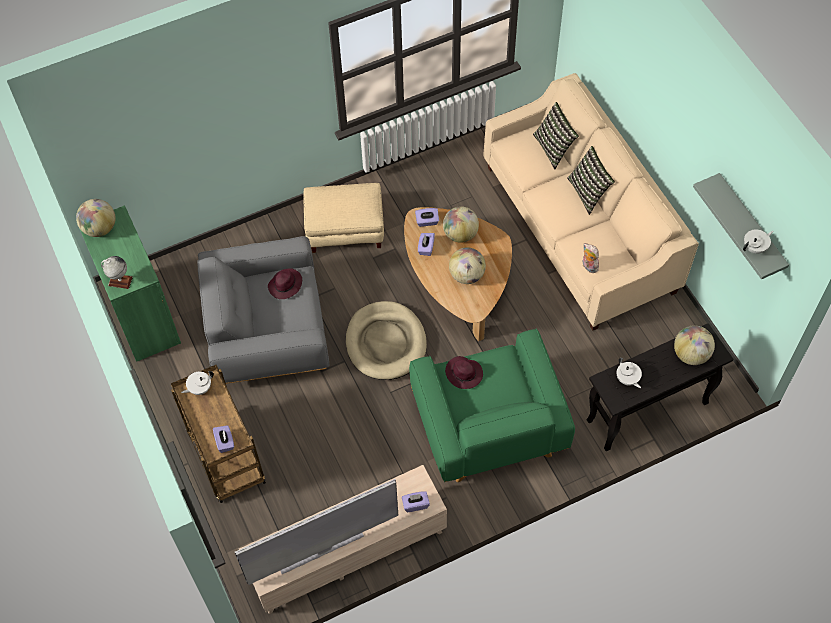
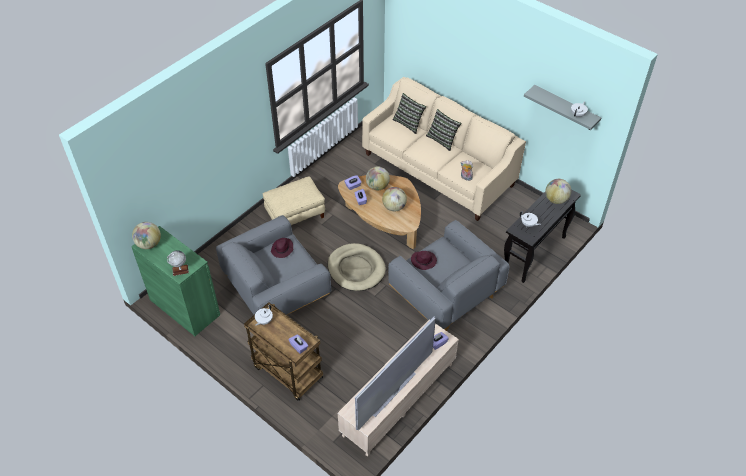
camera: 25 degrees left, 10 degrees down
green armchair [409,329,575,482] -> grey armchair [388,220,509,331]

